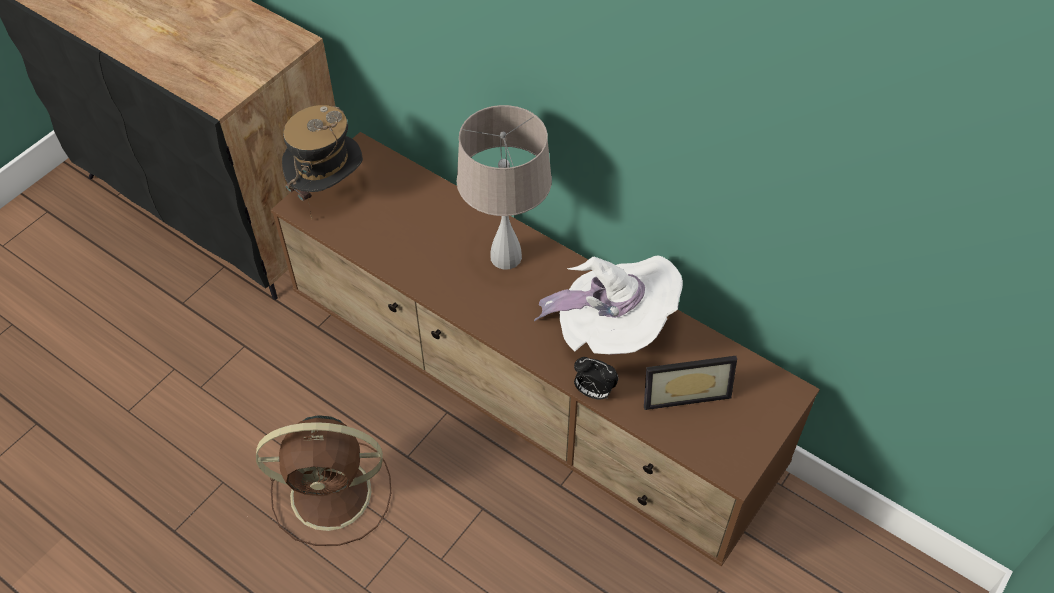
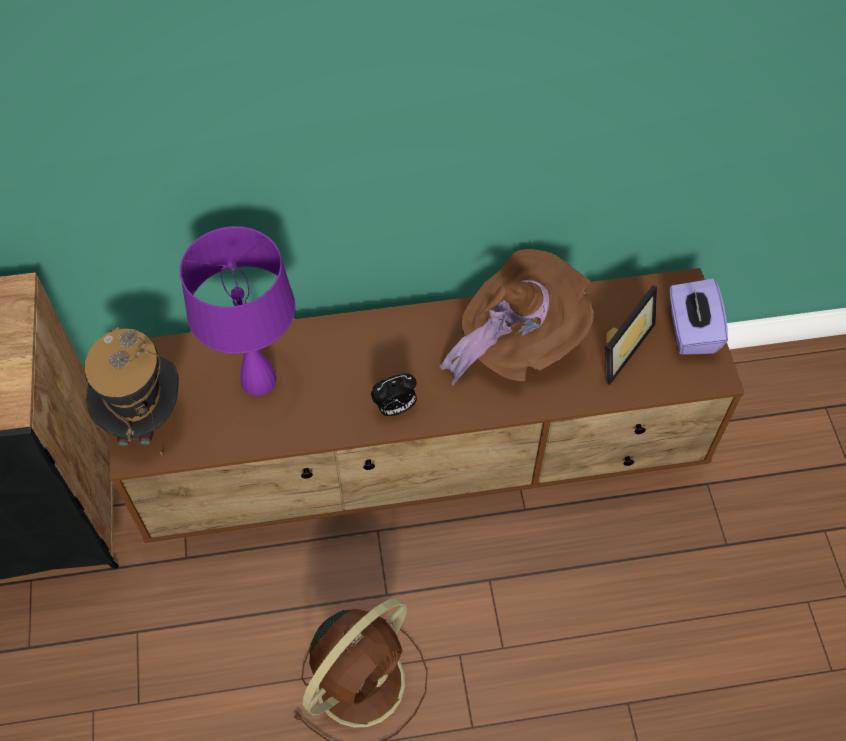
camera: 45 degrees left, 5 degrees up
beige table lamp [457,105,552,270] -> none
white hat [534,256,683,354] -> brown hat [439,249,593,385]
alarm clock [574,357,618,399] -> alarm clock moved to [371,373,417,416]
none -> purple table lamp [180,226,295,396]
none -> purple tissue box [670,279,728,355]

